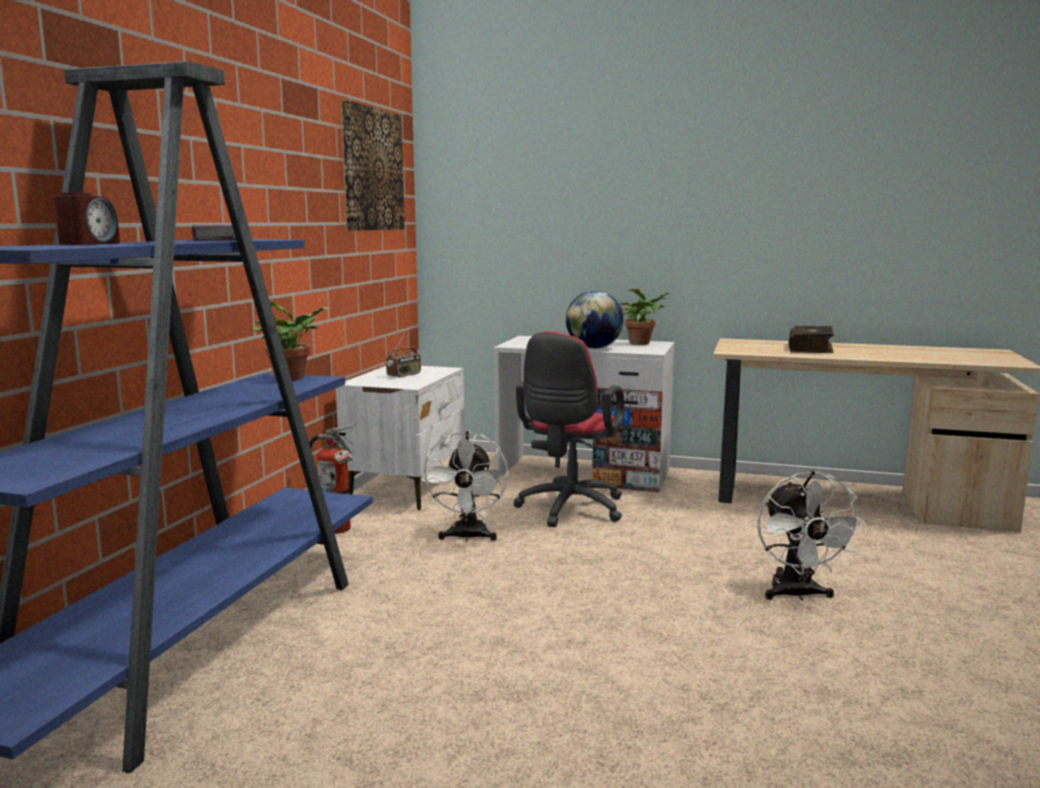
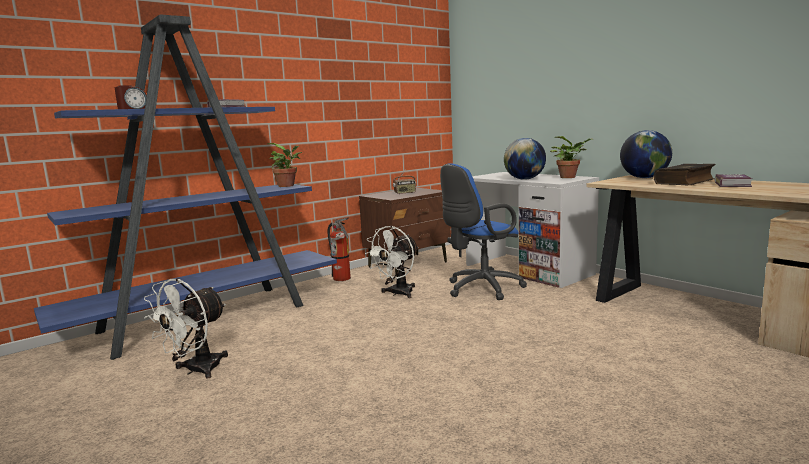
camera: 35 degrees right, 0 degrees up
white nightstand [336,366,465,510] -> brown nightstand [359,188,451,276]
picture [340,100,405,231] -> none
red office chair [513,331,625,527] -> blue office chair [440,163,527,300]
white fan [757,471,866,601] -> white fan moved to [144,278,228,379]
none -> globe [620,130,672,178]
none -> book [715,174,752,187]

